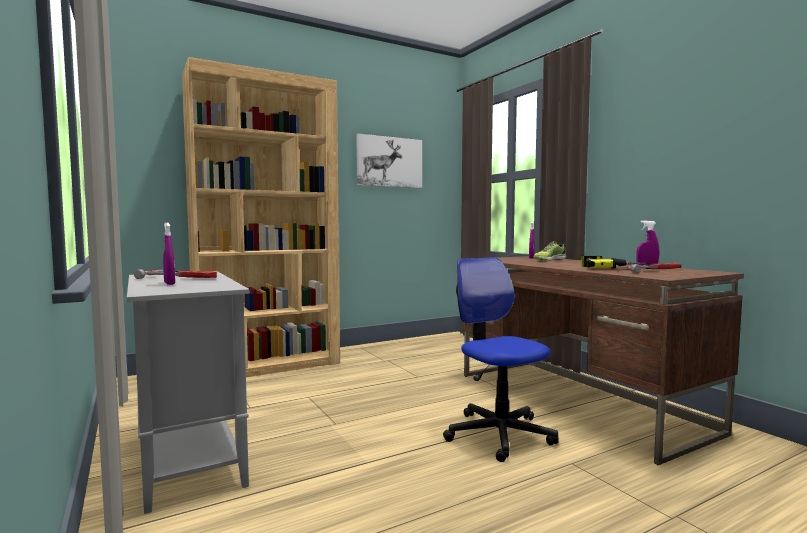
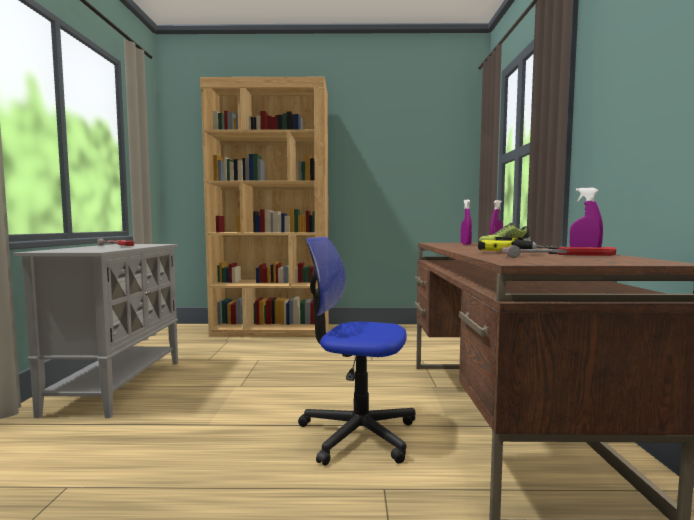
camera: 30 degrees right, 0 degrees up
purple spray bottle [163,223,175,285] -> purple spray bottle moved to [461,199,472,245]
picture [356,134,422,188] -> none
office chair [443,257,559,462] -> office chair turned 75 degrees counterclockwise [298,237,415,466]

